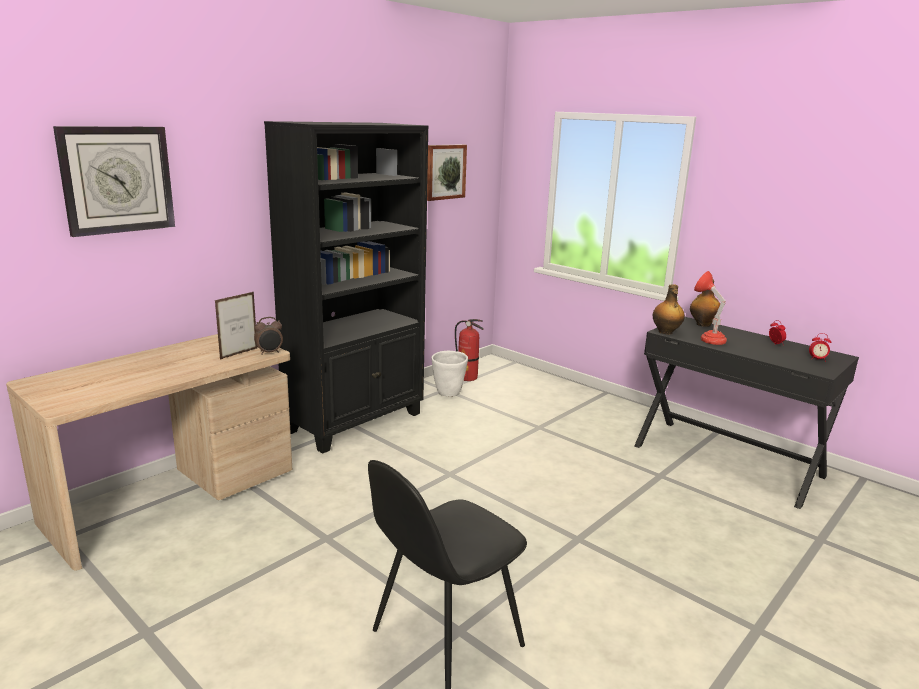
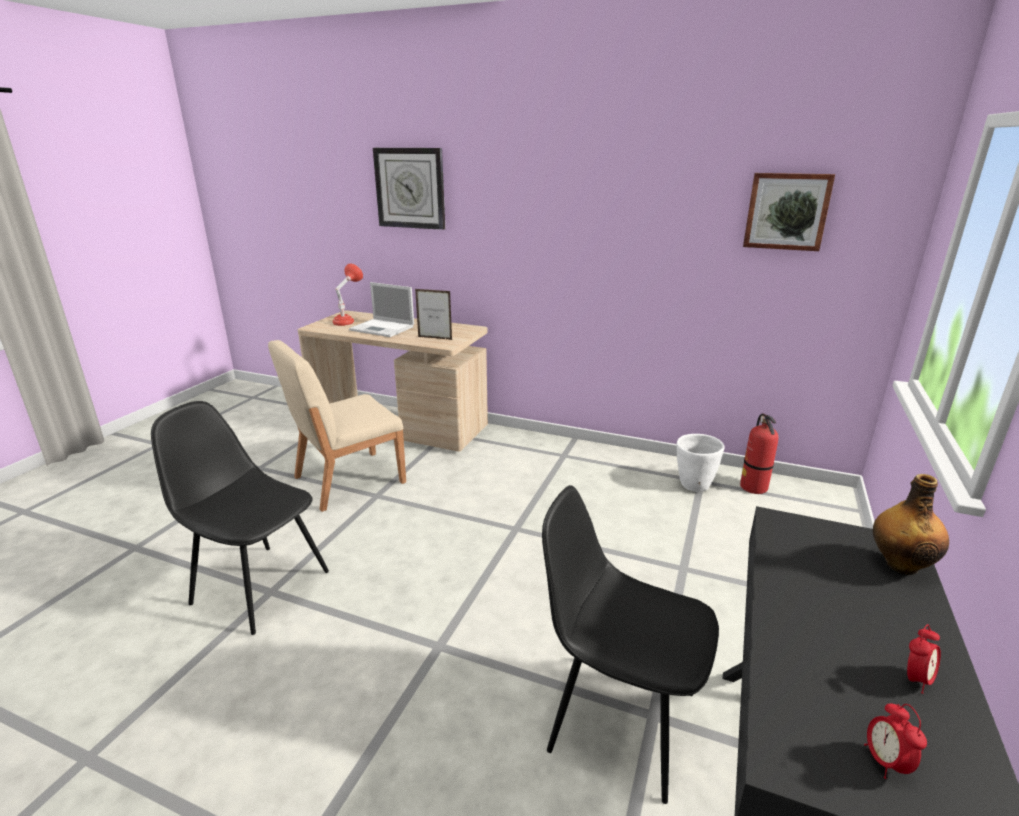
camera: 70 degrees right, 5 degrees up
alarm clock [254,317,283,355] -> none
black bookcase [264,121,428,453] -> none
bottle [653,284,685,335] -> none
red table lamp [694,271,727,345] -> red table lamp moved to [333,264,363,326]
none -> beige chair [268,340,406,512]
none -> laptop [349,282,414,337]
none -> black chair [542,485,719,804]

